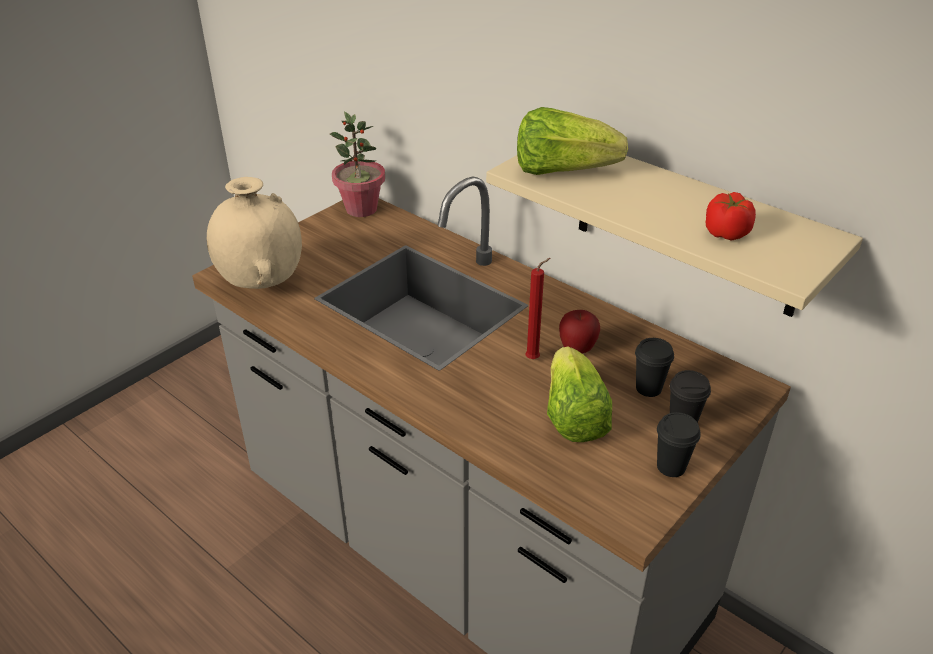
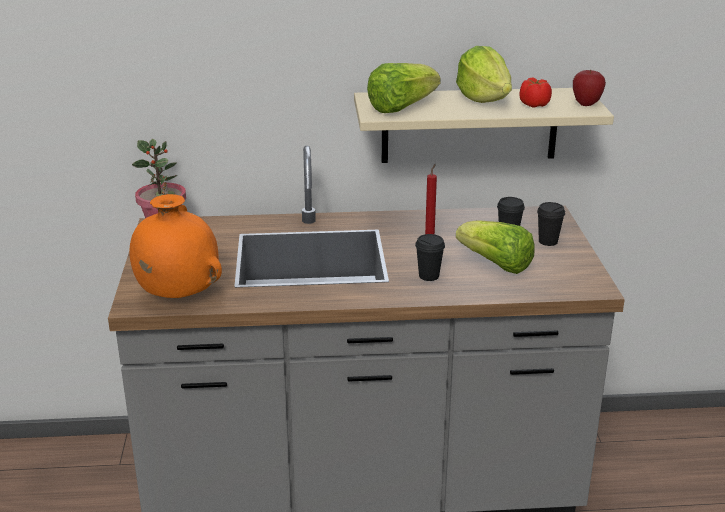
camera: 45 degrees left, 10 degrees down
beige vase [207,177,302,289] -> orange vase [130,194,222,298]
apple [559,310,600,353] -> apple moved to [573,69,606,106]
black cup [657,412,701,477] -> black cup moved to [415,234,445,281]
none -> lettuce [456,46,512,103]

